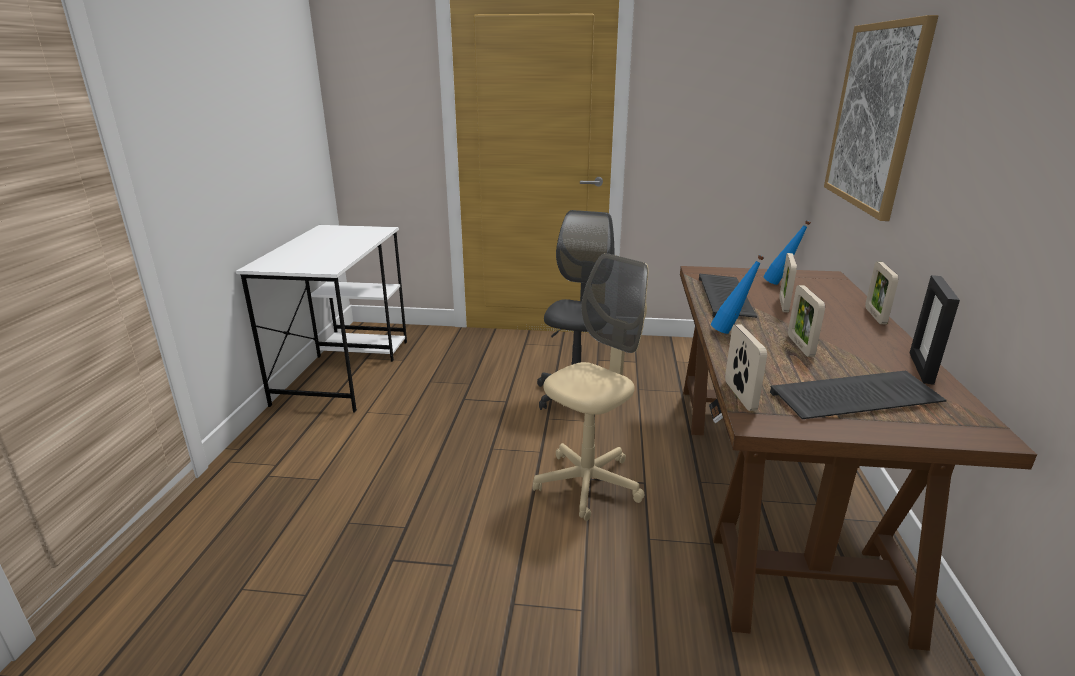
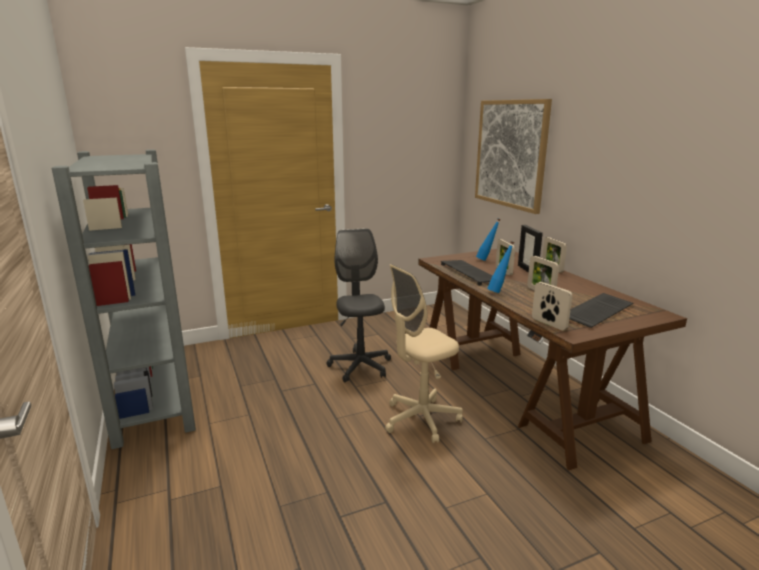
camera: 30 degrees left, 5 degrees down
white desk [236,225,407,412] -> grey bookcase [52,149,196,449]
beige office chair [533,253,648,521] -> beige office chair turned 135 degrees counterclockwise [385,264,463,443]
picture frame [909,275,960,385] -> picture frame moved to [518,225,543,273]

